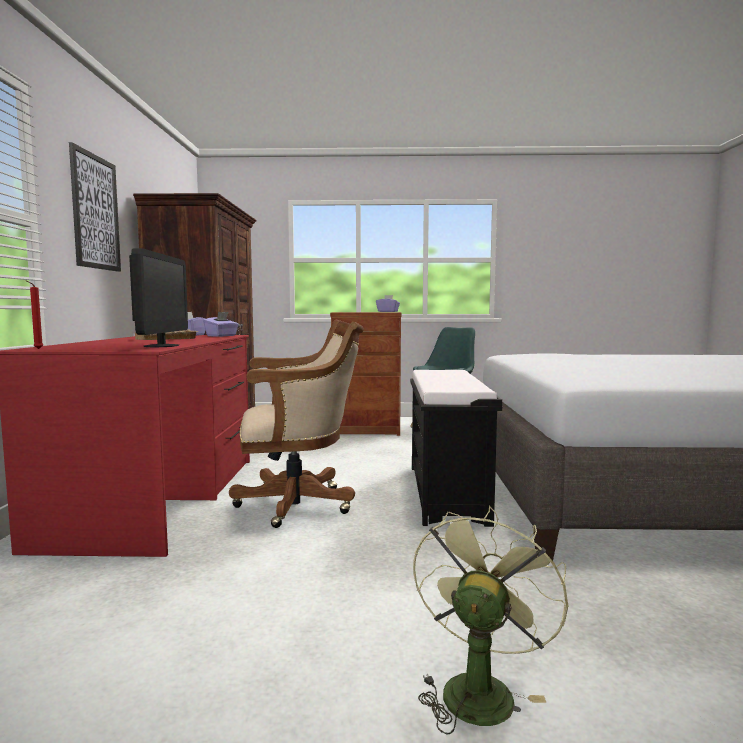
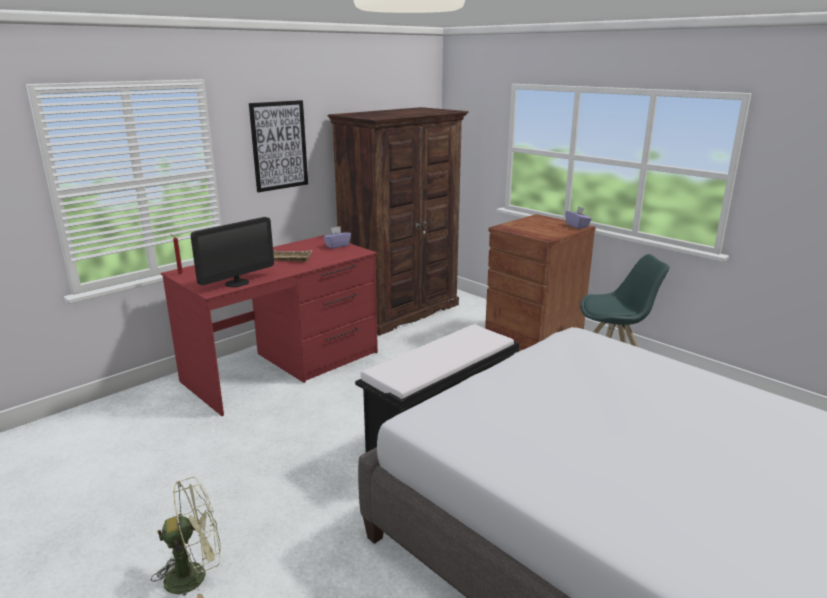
camera: 45 degrees right, 15 degrees up
purple tissue box [203,312,239,337] -> none
office chair [229,320,364,528] -> none

